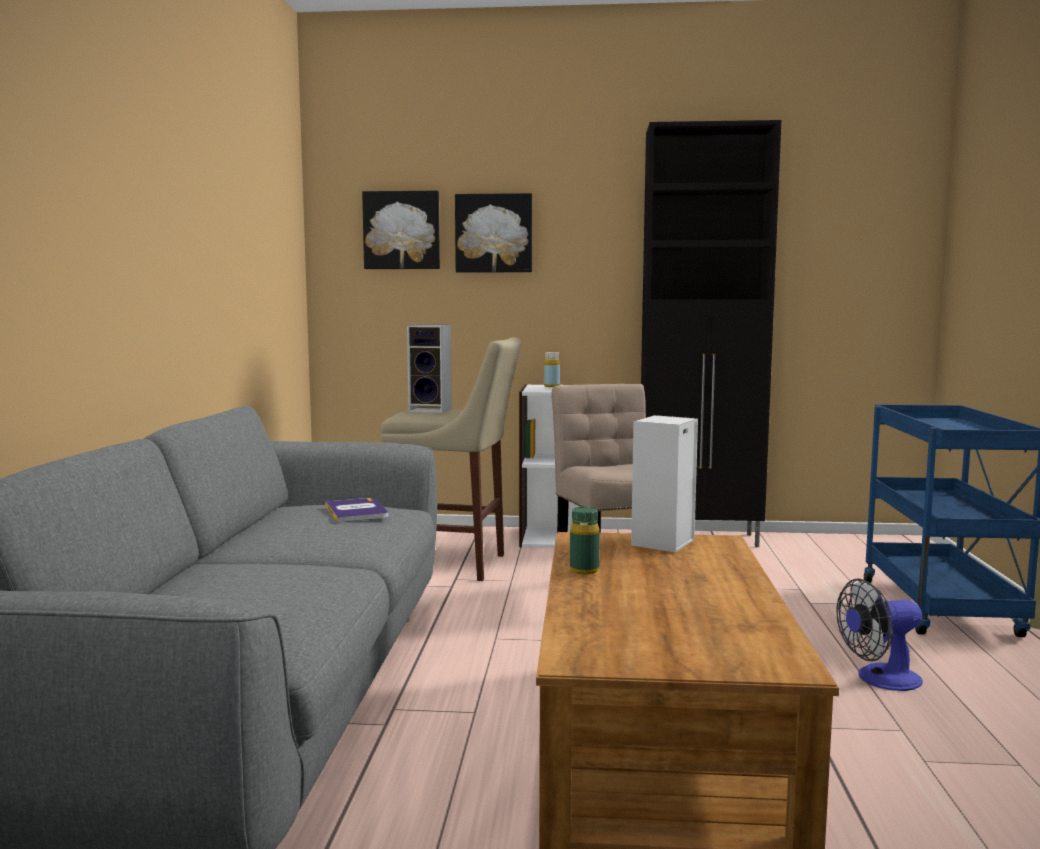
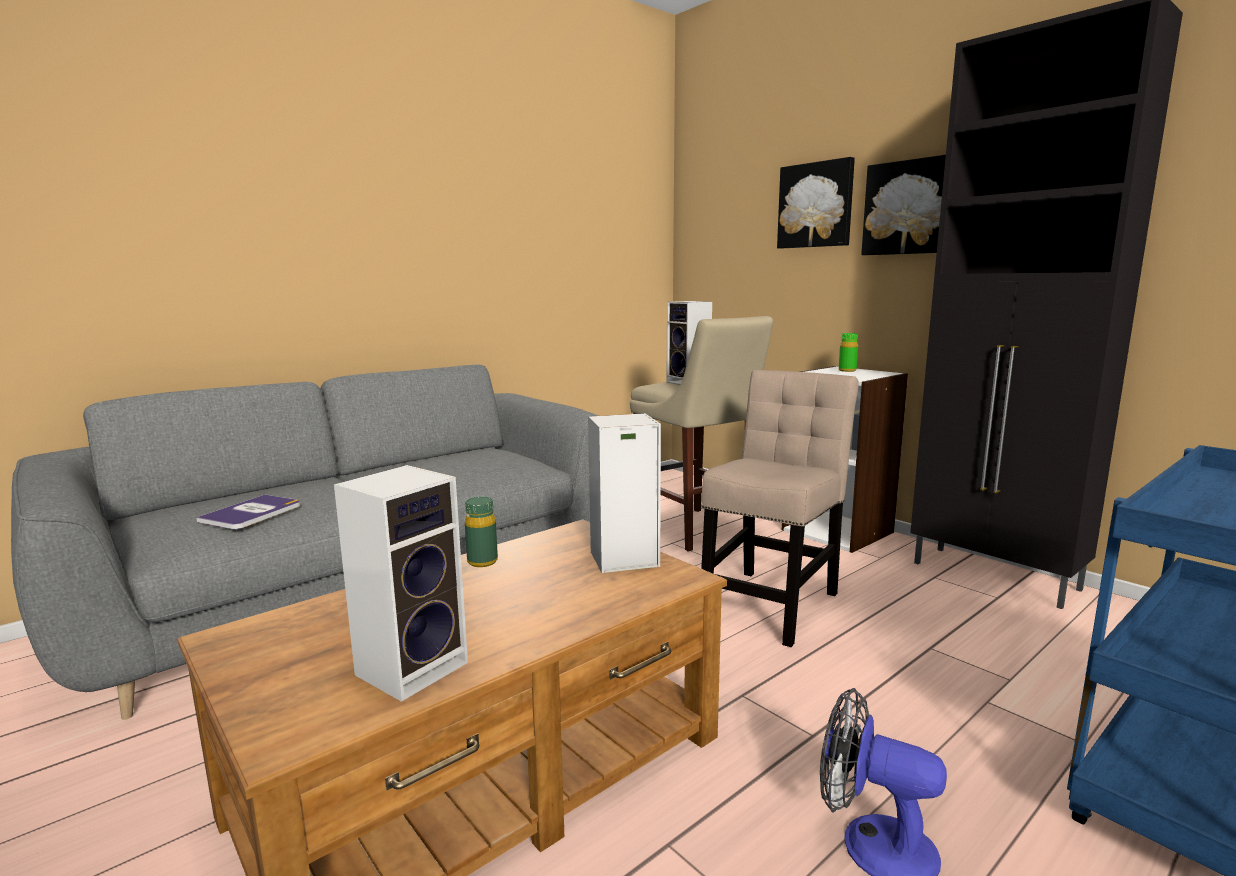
camera: 45 degrees right, 5 degrees up
book [325,498,388,522] -> book moved to [196,495,301,529]
picture [362,191,440,269] -> picture moved to [861,155,946,255]
yellow bottle [544,352,560,387] -> green bottle [839,333,858,372]
none -> speaker [334,465,468,702]

